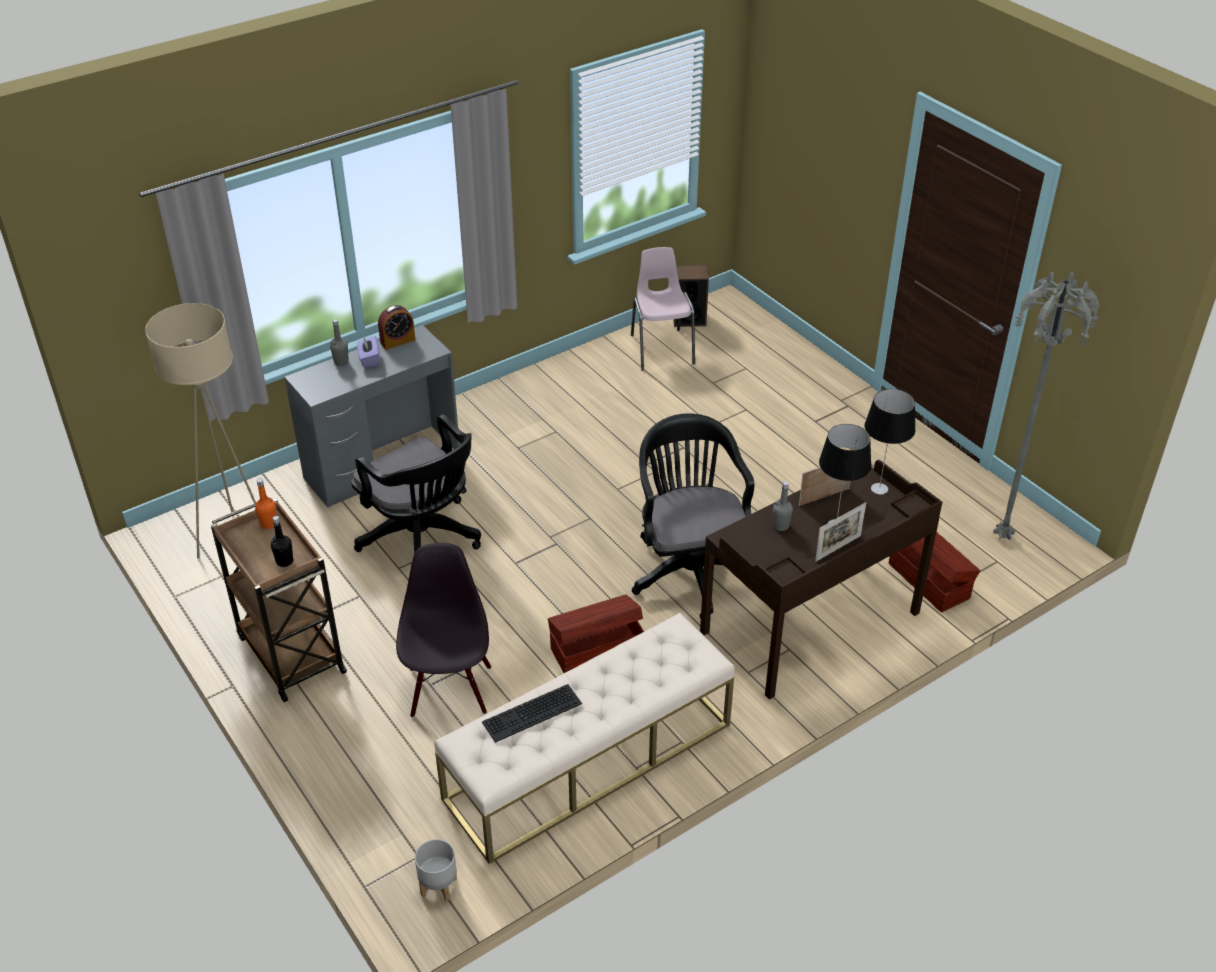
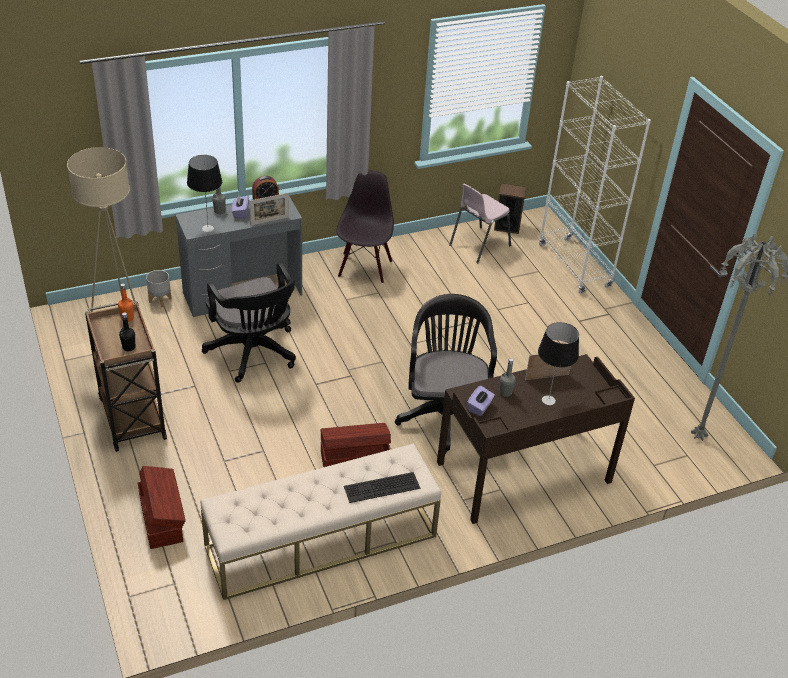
camera: 10 degrees right, 0 degrees up
black chair [396,543,491,718] -> black chair moved to [337,170,394,284]
grey planter [415,839,457,902] -> grey planter moved to [146,270,171,307]
keyboard [482,684,582,743] -> keyboard moved to [344,472,420,503]
pink chair [631,247,695,371] -> pink chair turned 135 degrees counterclockwise [449,184,511,263]
picture frame [815,502,866,562] -> picture frame moved to [249,193,289,225]
table lamp [865,389,915,494] -> table lamp moved to [187,155,222,232]
brown storage box [889,532,980,612] -> brown storage box moved to [138,466,186,549]
none -> purple tissue box [467,385,495,416]
none -> white bookcase [539,76,651,294]

